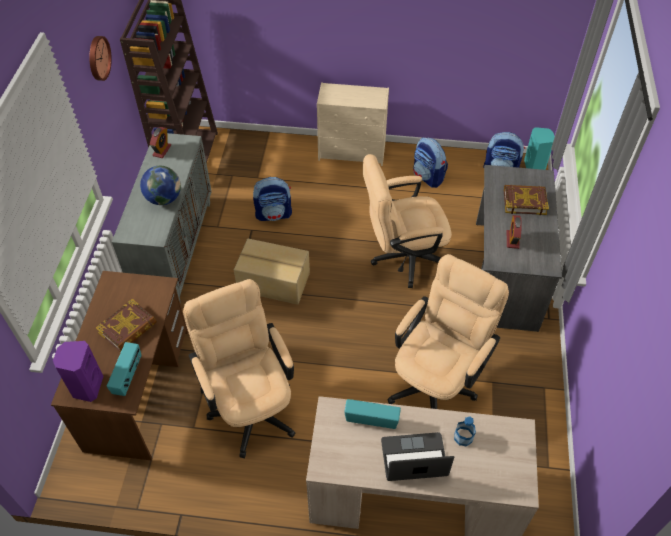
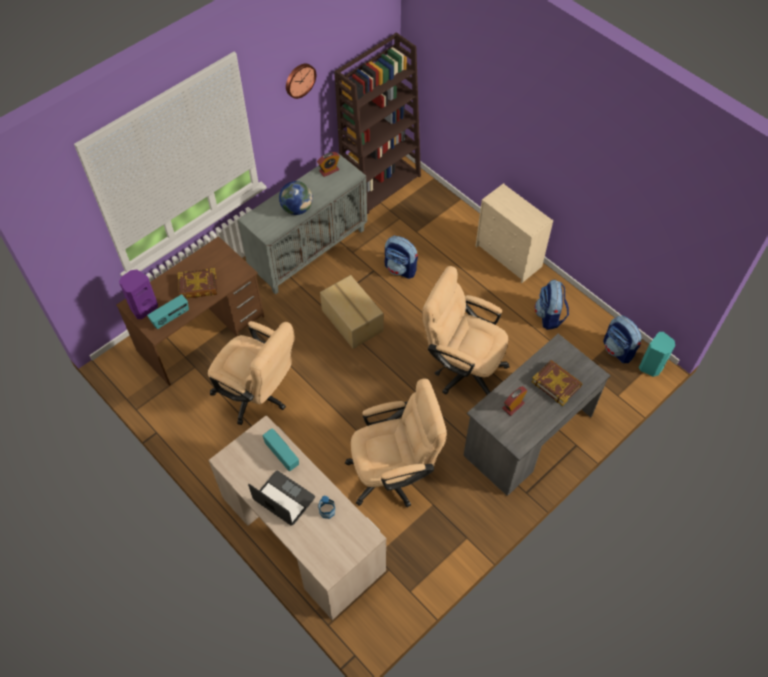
camera: 40 degrees right, 5 degrees up
beige office chair [183,279,295,458] -> beige office chair turned 105 degrees clockwise [208,321,295,425]

